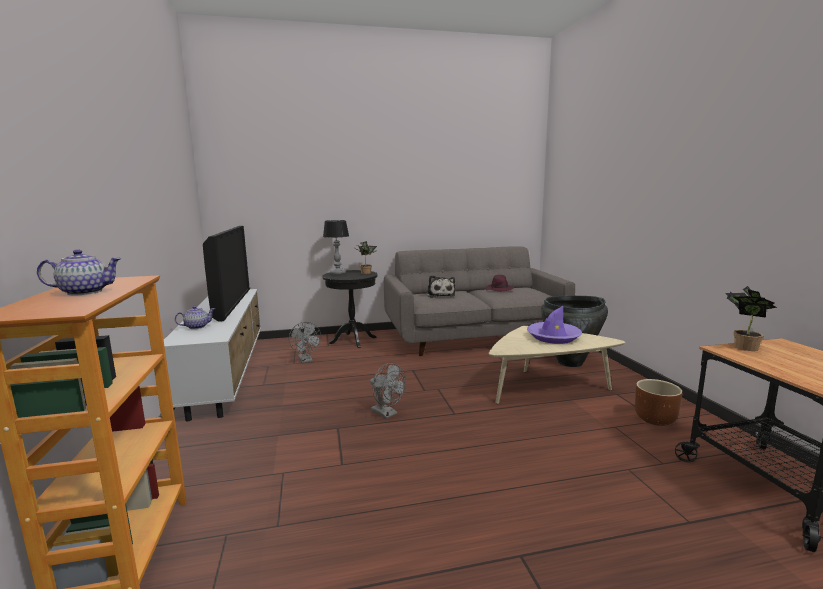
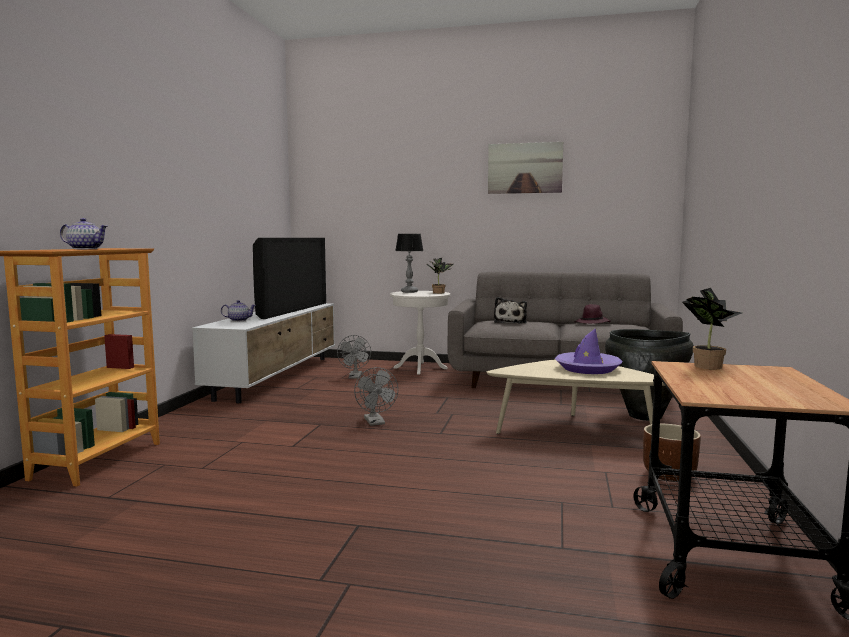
camera: 25 degrees right, 5 degrees down
black side table [323,270,378,348] -> white side table [390,291,451,375]
none -> picture [488,142,563,194]

